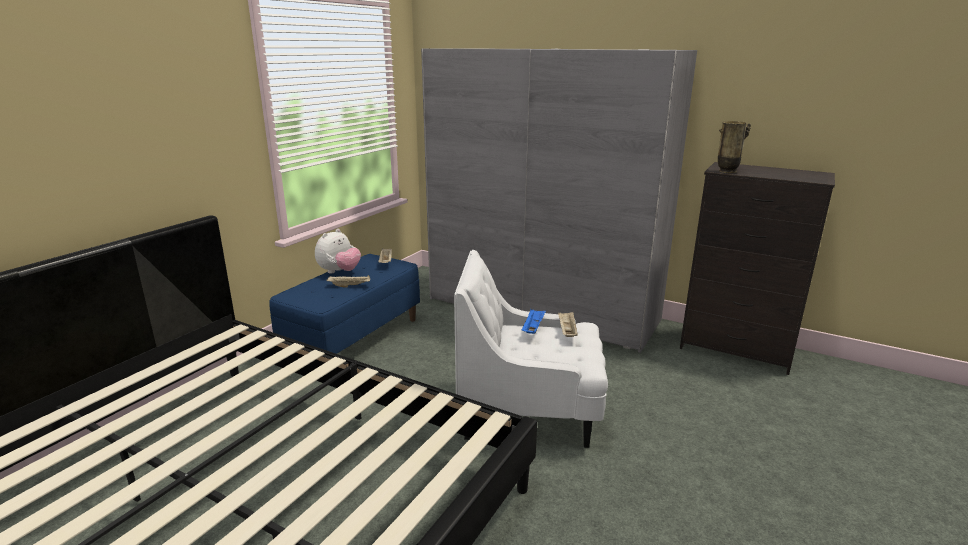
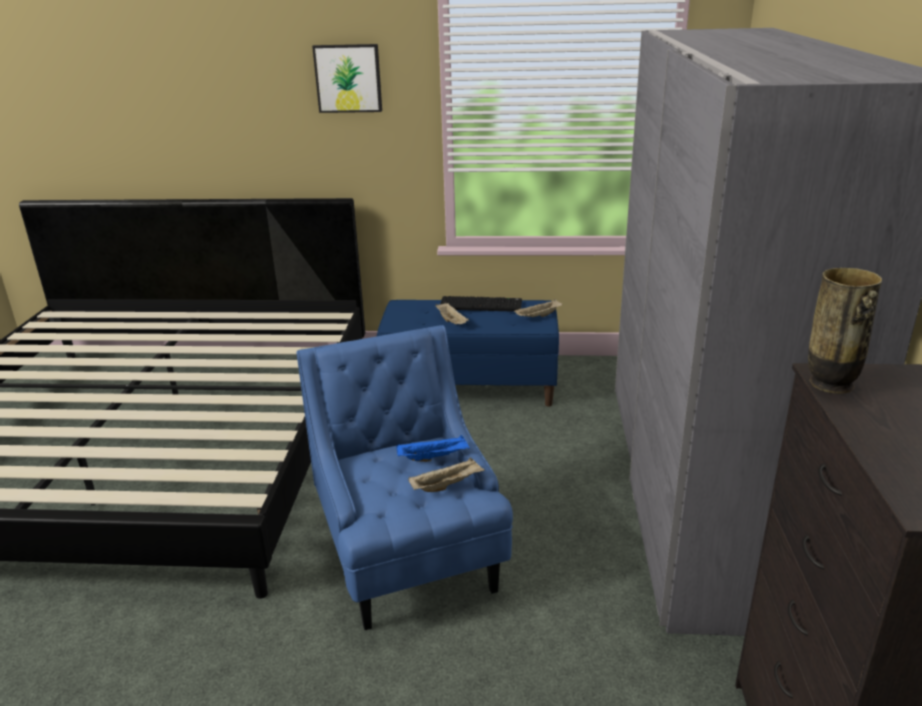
camera: 65 degrees right, 5 degrees up
plush toy [315,229,361,274] -> keyboard [440,296,522,312]
white armchair [454,250,608,448] -> blue armchair [296,325,513,630]
none -> picture [312,44,382,113]

